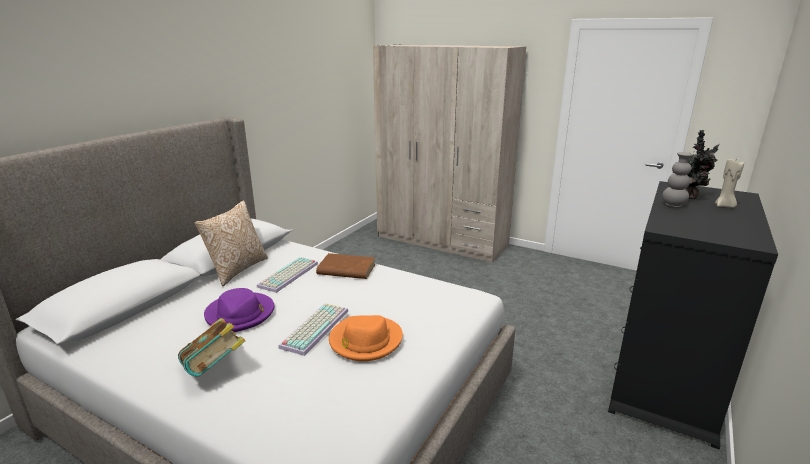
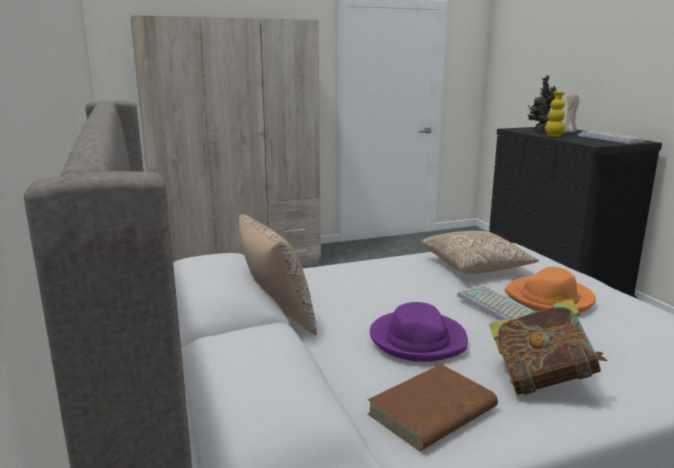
camera: 50 degrees left, 5 degrees down
keyboard [257,257,318,293] -> keyboard moved to [578,131,645,144]
brown book [316,253,375,279] -> brown book moved to [368,364,498,451]
grey vase [662,152,693,207] -> yellow vase [545,91,565,137]
none -> pillow [421,231,539,274]

